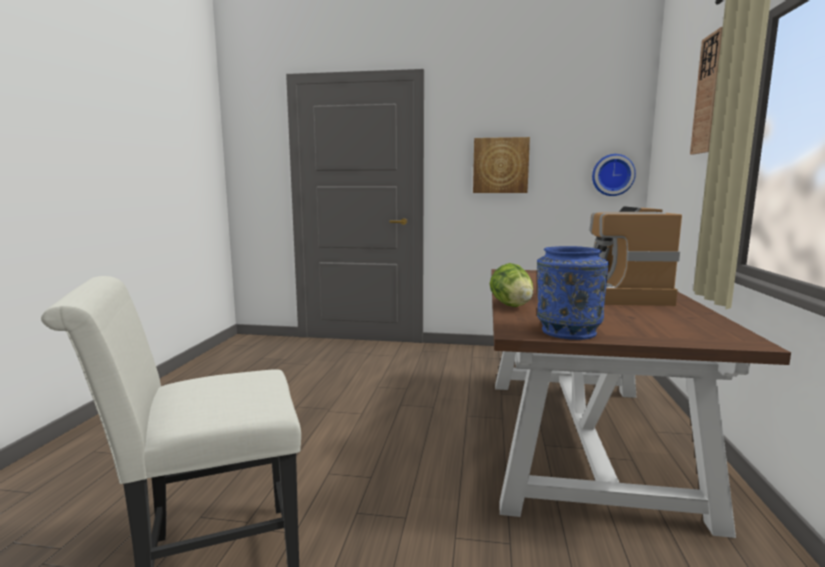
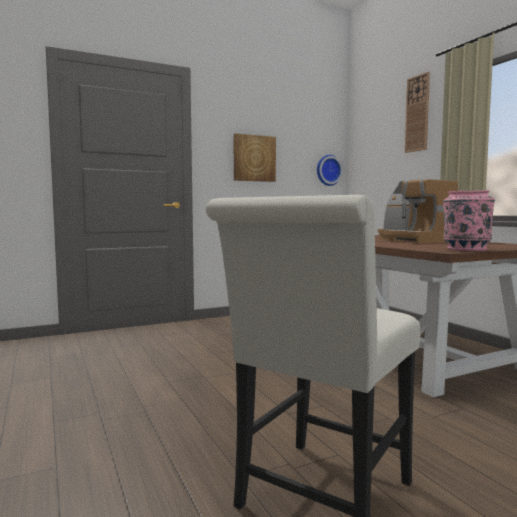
camera: 35 degrees left, 5 degrees down
lettuce [490,263,533,307] -> none
blue vase [537,246,609,340] -> pink vase [443,190,495,251]

